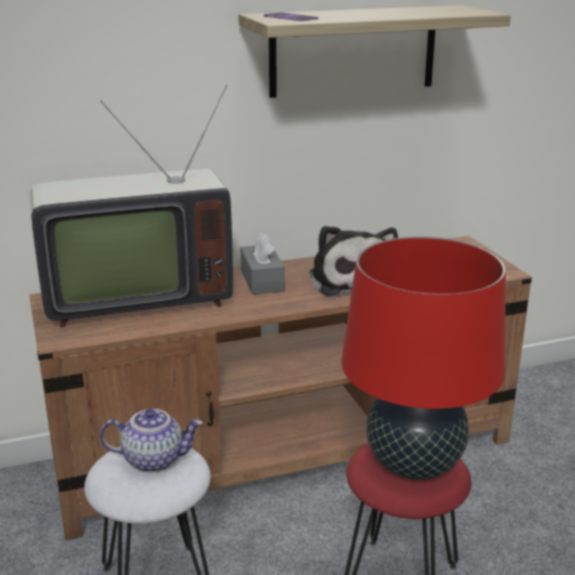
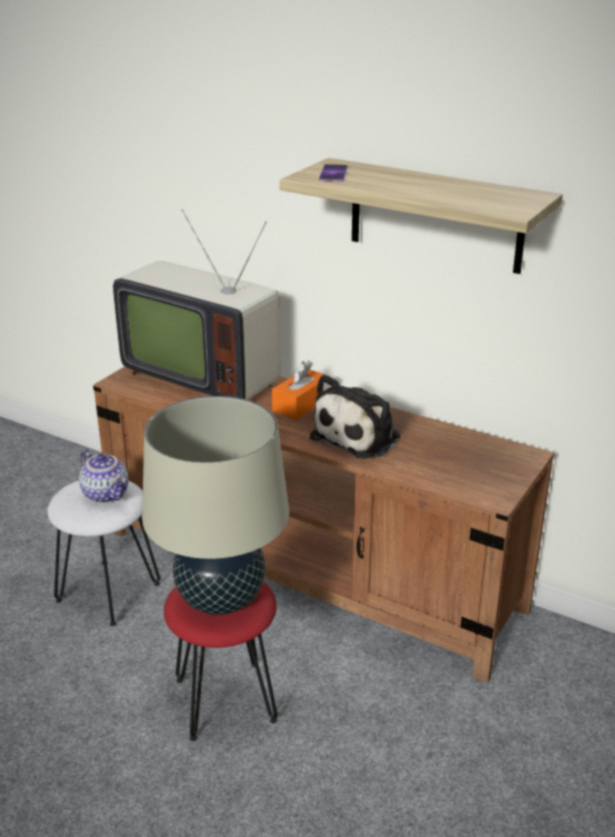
camera: 50 degrees right, 5 degrees up
grey tissue box [240,232,284,295] -> orange tissue box [272,361,324,420]
red table lamp [341,237,506,480] -> beige table lamp [142,396,289,615]

